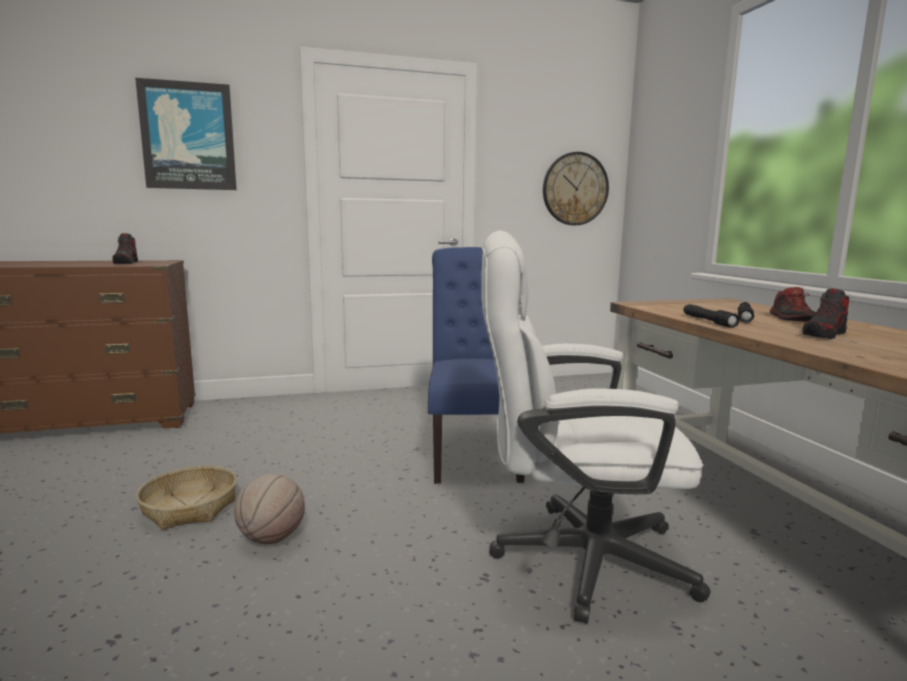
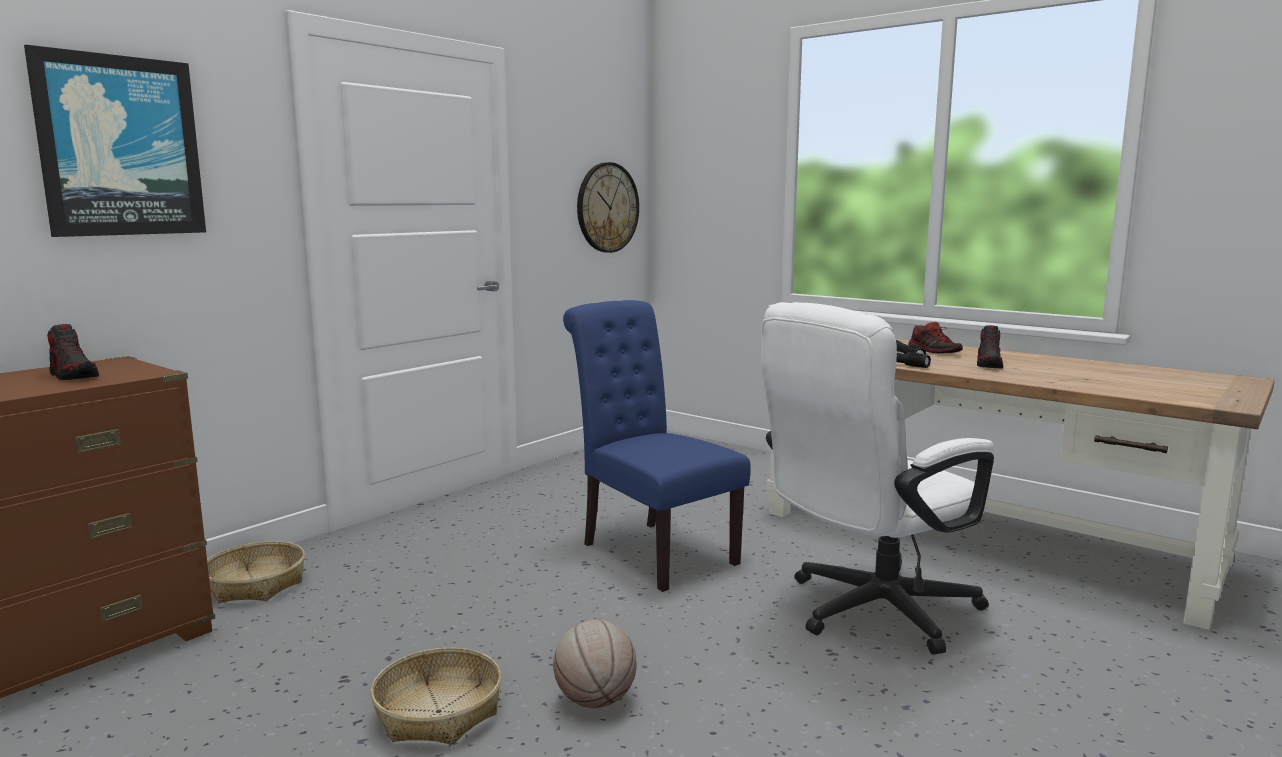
camera: 35 degrees left, 0 degrees up
none -> basket [207,541,305,603]

